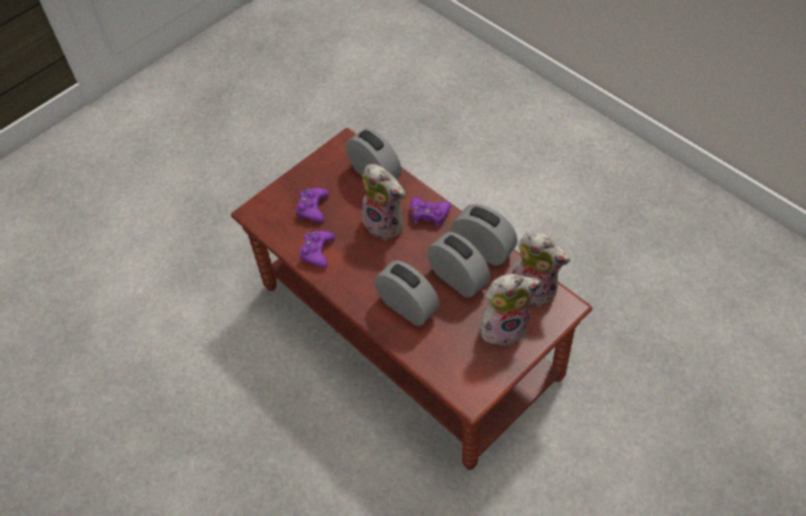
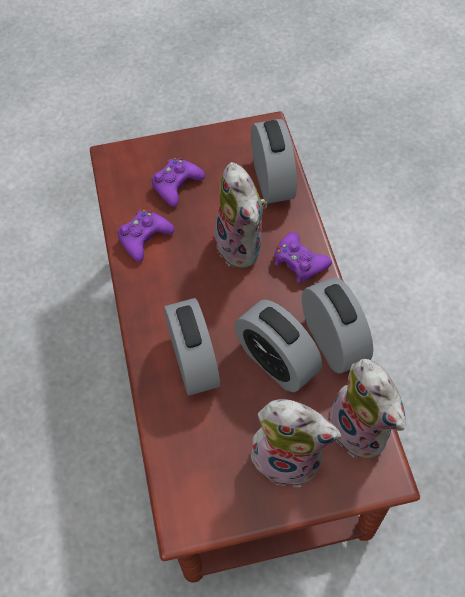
camera: 30 degrees right, 5 degrees up
alarm clock [427,232,490,298] -> alarm clock turned 150 degrees clockwise [234,300,322,392]

